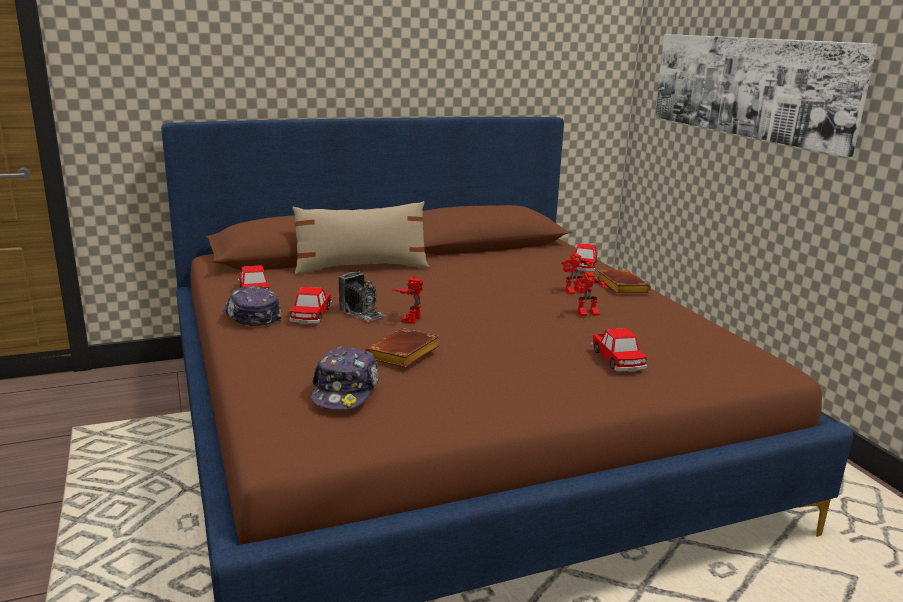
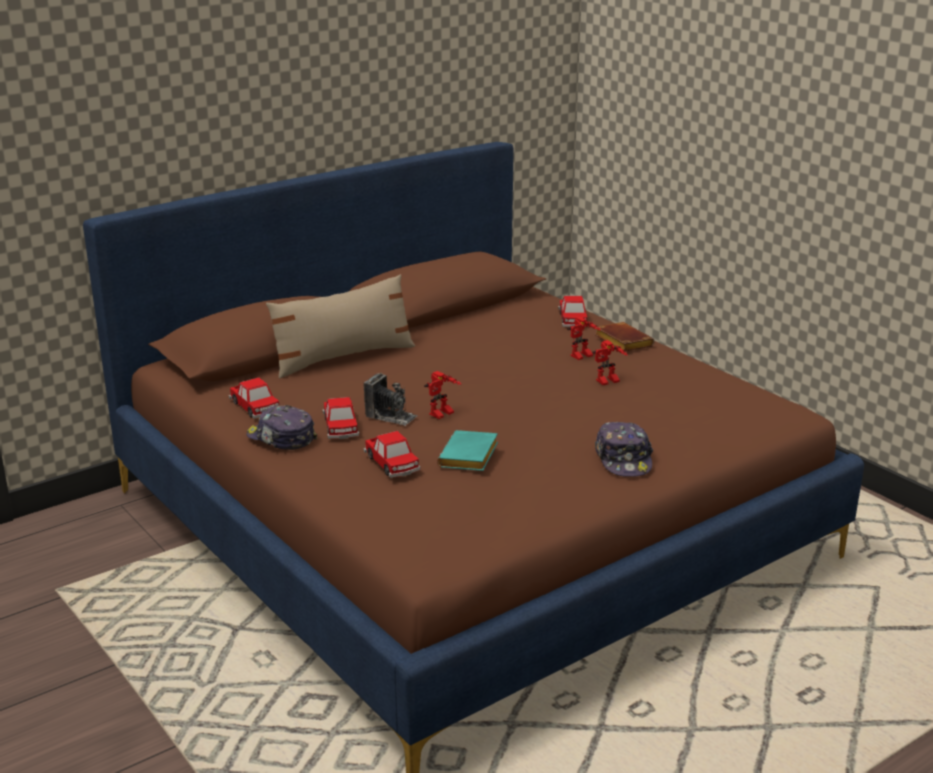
camera: 15 degrees left, 5 degrees up
cap [311,346,379,410] -> cap moved to [595,422,653,477]
brown book [365,328,440,368] -> turquoise book [437,430,498,471]
toy robot [393,276,423,324] -> toy robot turned 135 degrees counterclockwise [424,371,462,419]
toy car [590,328,647,372] -> toy car moved to [364,431,421,478]
picture [654,34,877,157] -> none

